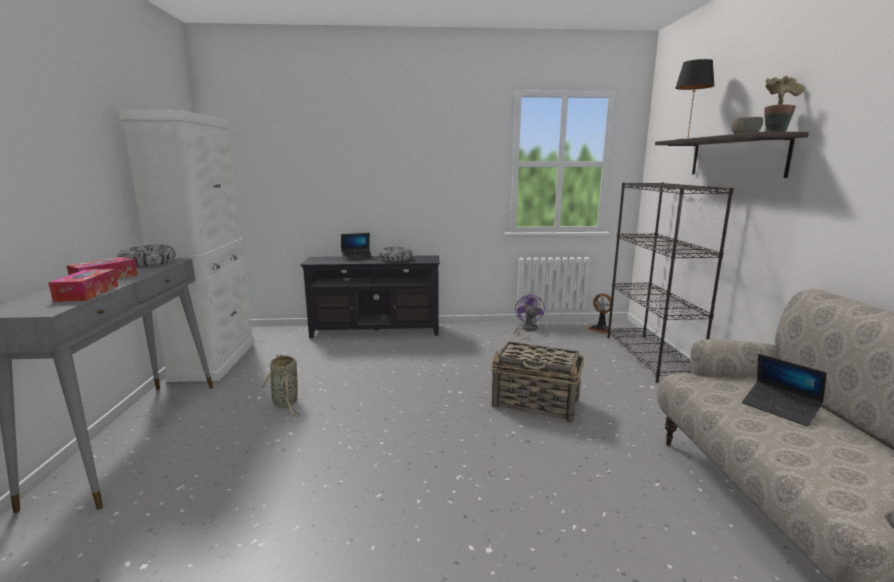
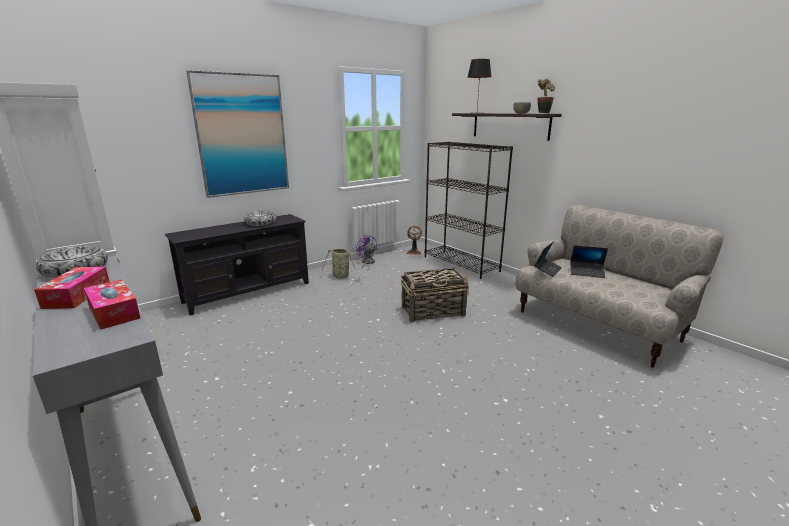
camera: 35 degrees left, 5 degrees up
basket [261,354,300,417] -> basket moved to [321,249,365,278]
laptop [341,233,372,261] -> laptop moved to [534,241,562,277]
none -> picture [187,70,289,198]

